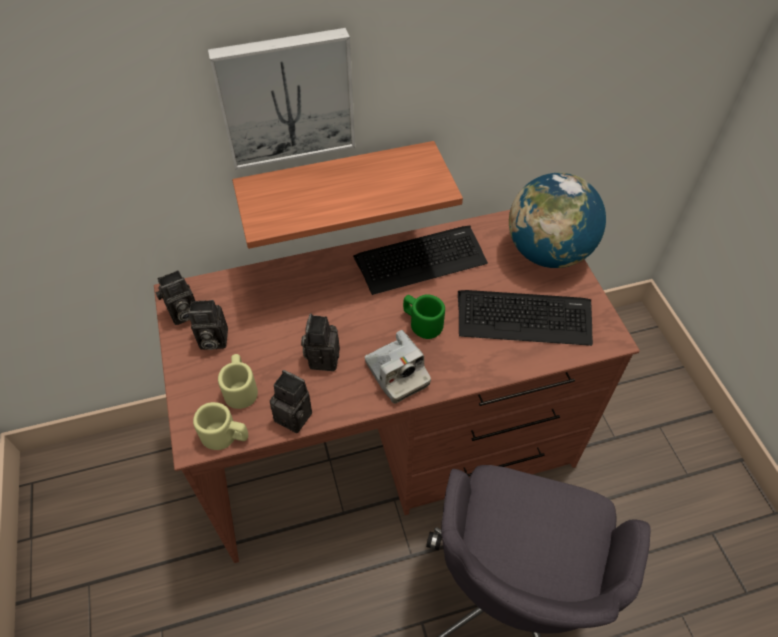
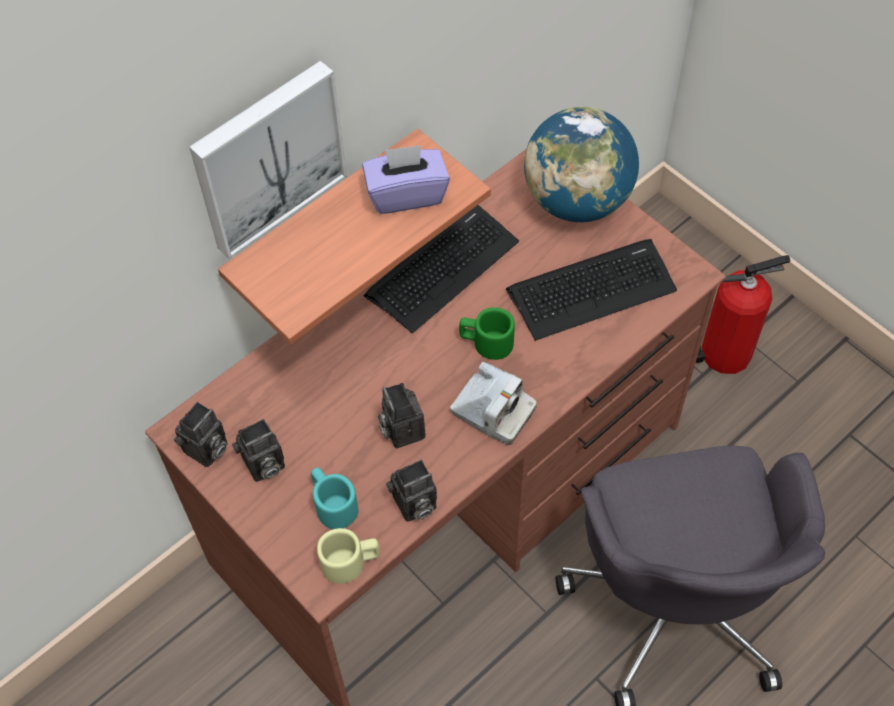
camera: 25 degrees left, 5 degrees up
beige mug [218,354,258,409] -> turquoise mug [311,468,358,529]
camera [270,370,312,433] -> camera turned 150 degrees clockwise [386,460,437,522]
none -> purple tissue box [362,145,450,214]
none -> fire extinguisher [696,255,790,374]

